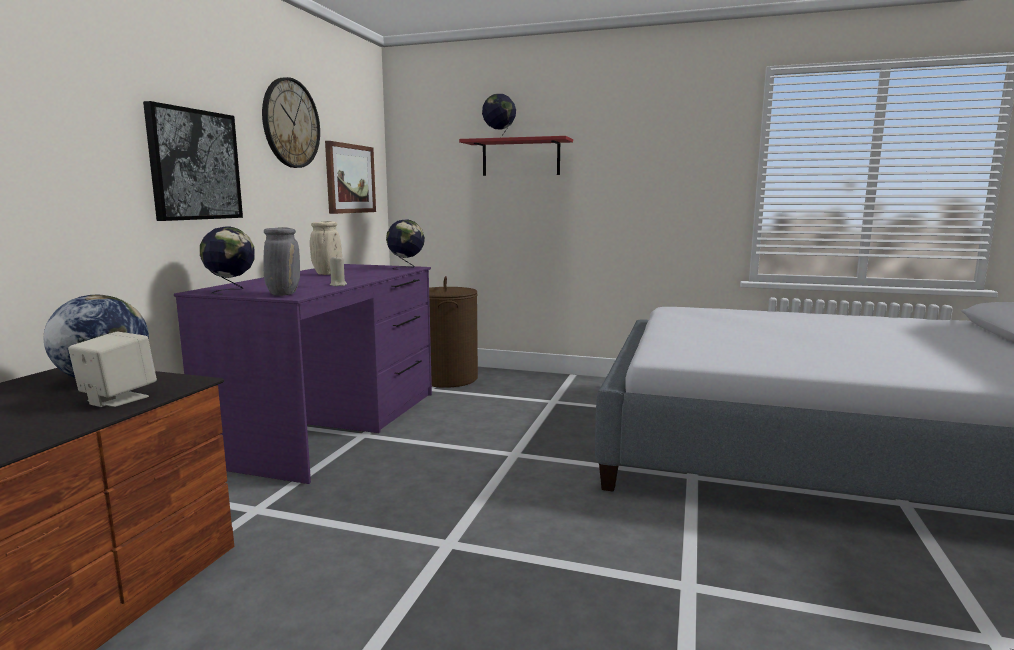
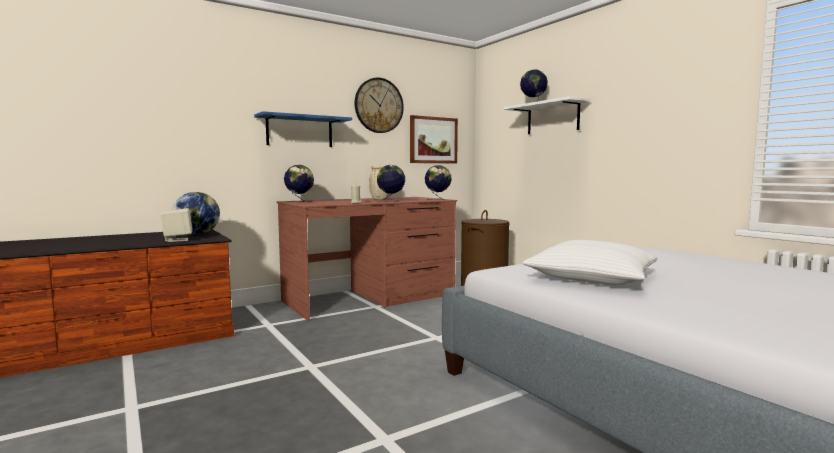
camera: 40 degrees right, 5 degrees down
picture [143,101,243,221] -> blue shelf [254,111,352,147]
purple desk [174,264,432,484] -> brown desk [277,197,457,321]
grey vase [263,228,300,296] -> none
red shelf [459,136,573,176] -> white shelf [503,96,590,134]
none -> globe [377,165,405,202]
none -> white pillow [522,240,658,285]

